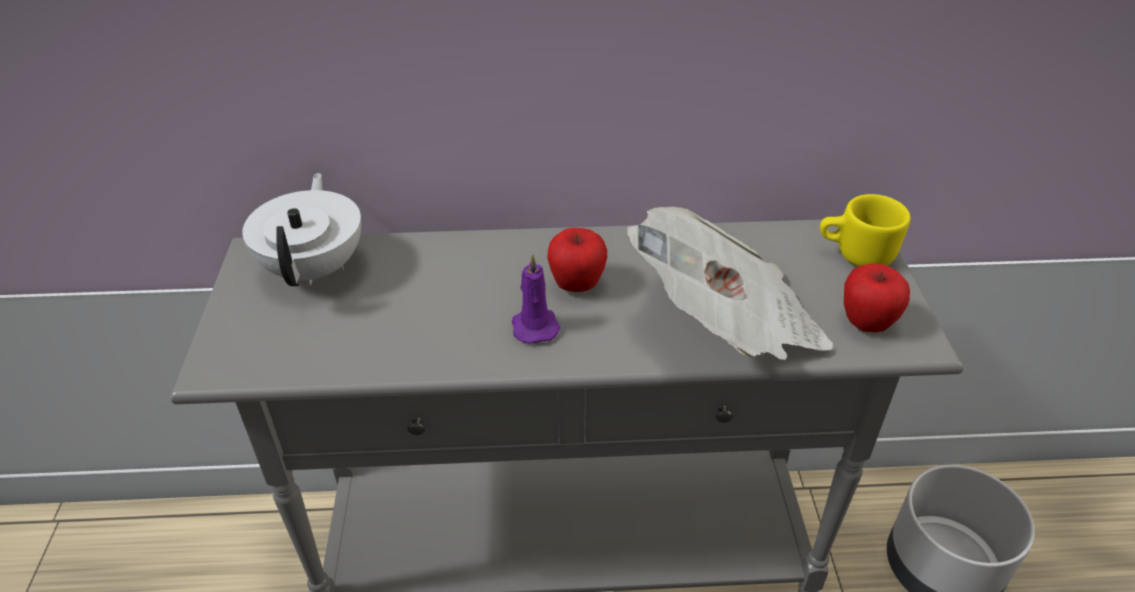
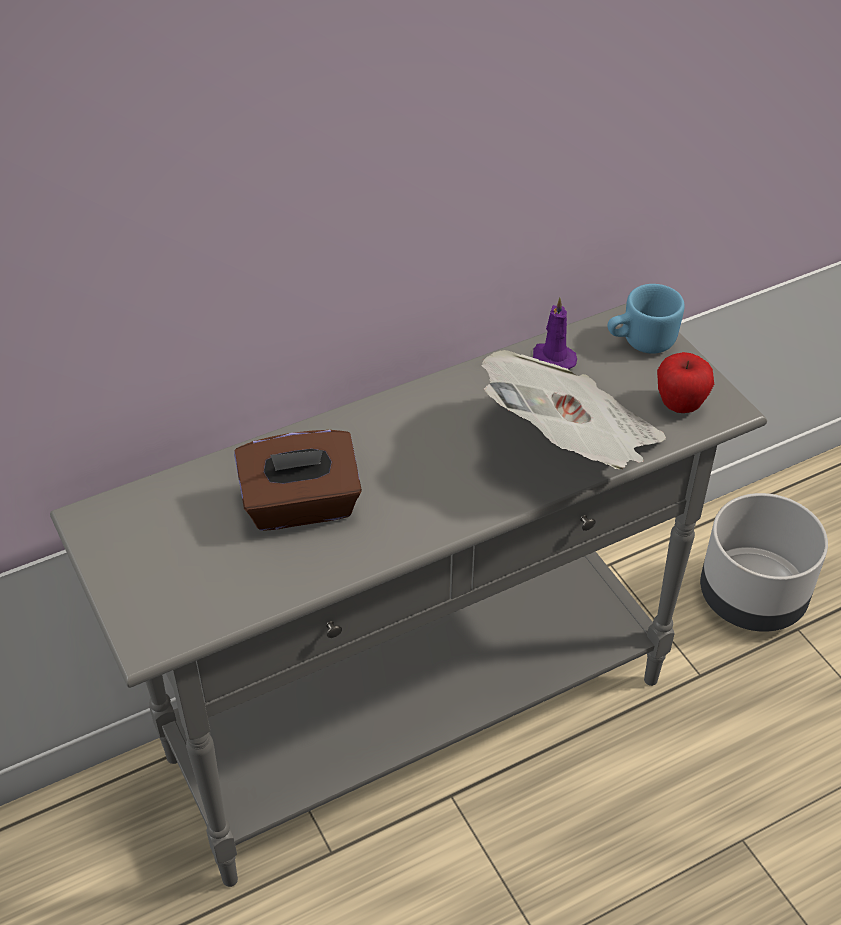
camera: 25 degrees left, 5 degrees up
white teapot [242,173,361,287] -> none
purple candle [512,254,561,344] -> purple candle moved to [532,297,577,370]
apple [547,228,607,292] -> none
yellow mug [820,194,910,266] -> blue mug [608,284,685,354]
none -> brown tissue box [234,430,362,531]

